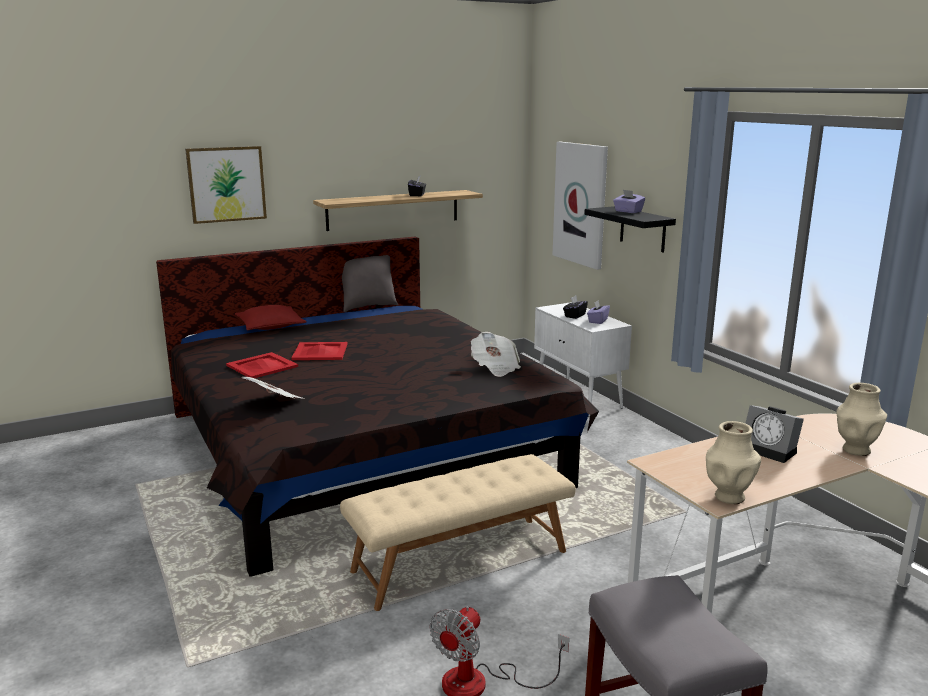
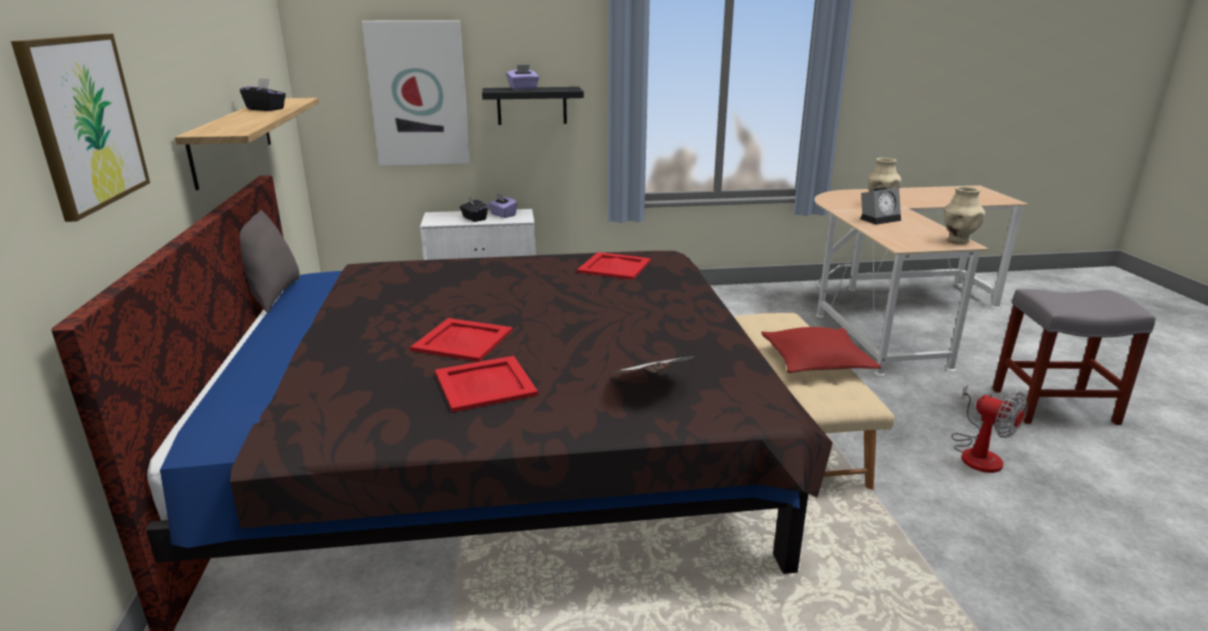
camera: 70 degrees left, 5 degrees up
red pillow [235,305,307,330] -> red pillow moved to [761,327,881,373]
newspaper [471,332,521,377] -> red tray [577,252,651,280]

